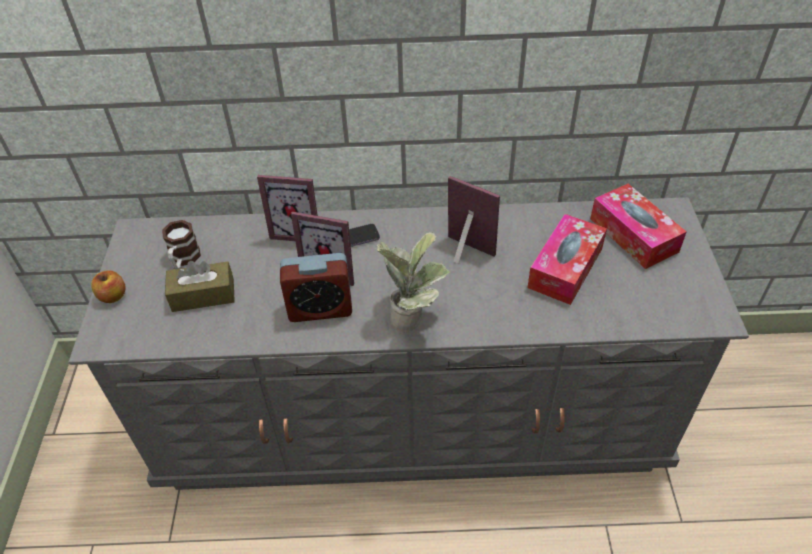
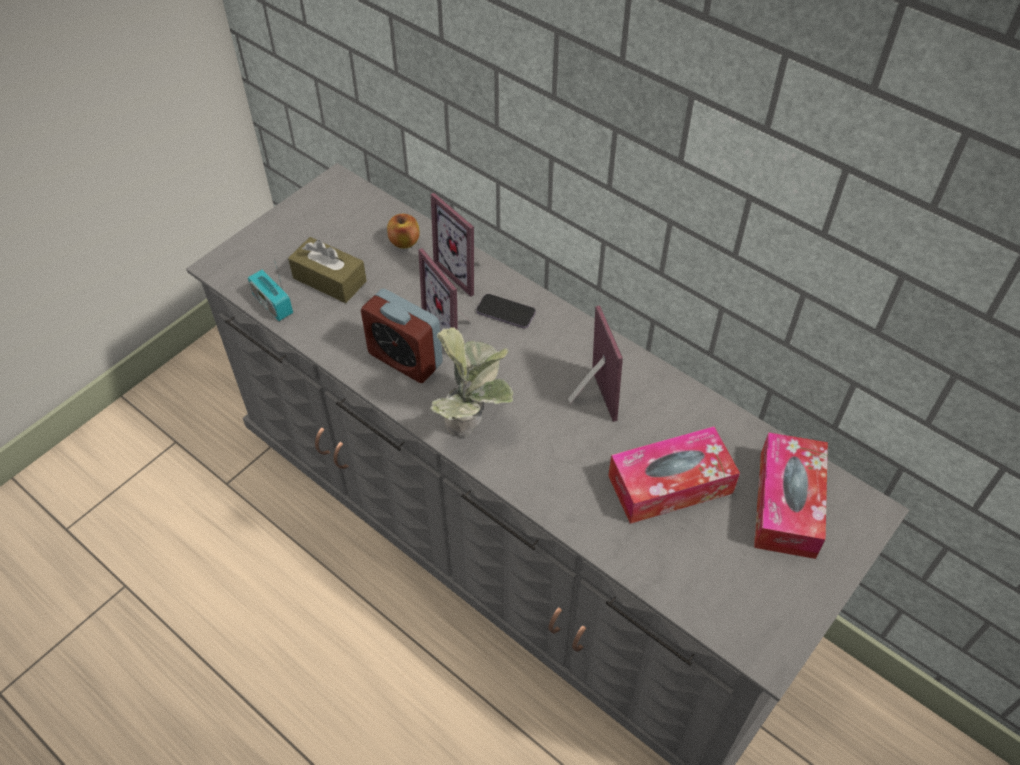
camera: 40 degrees right, 5 degrees up
apple [91,270,125,303] -> apple moved to [387,214,420,249]
mug [162,220,201,269] -> none
none -> radio [248,255,293,321]

